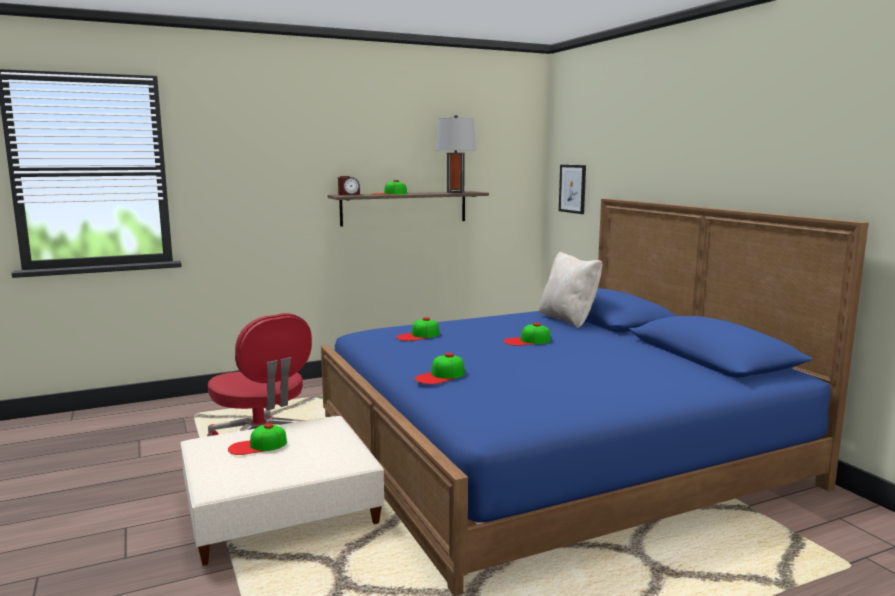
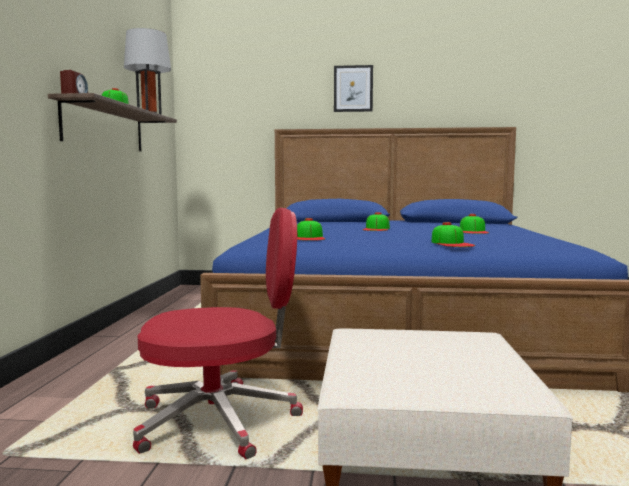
camera: 60 degrees left, 5 degrees down
cap [228,423,287,455] -> cap moved to [460,214,489,234]
beige pillow [539,252,602,329] -> none
picture [559,165,586,214] -> picture moved to [334,65,373,112]

